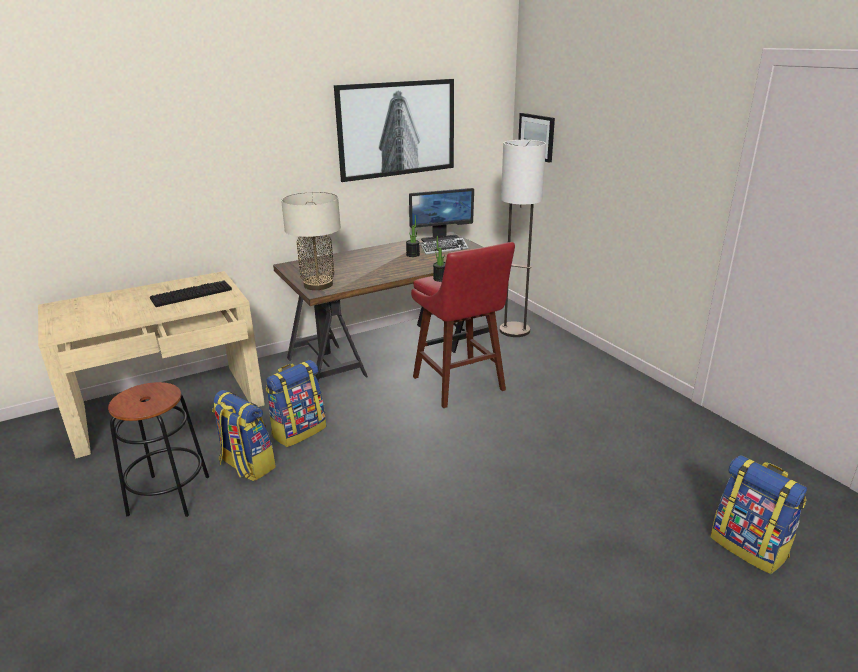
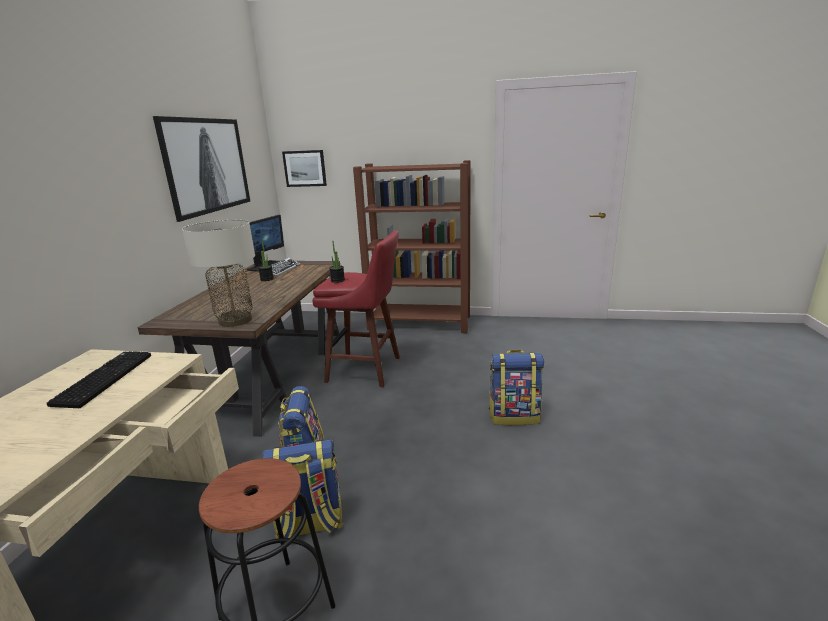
camera: 50 degrees left, 5 degrees down
floor lamp [499,140,546,337] -> none
backpack [711,455,807,574] -> backpack moved to [489,350,544,425]
none -> brown bookcase [353,160,471,333]

